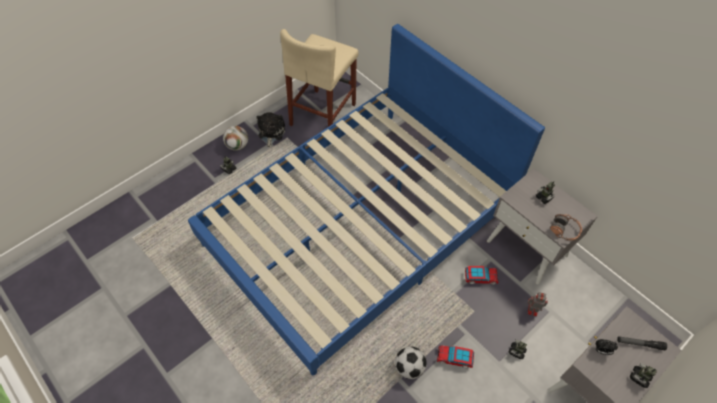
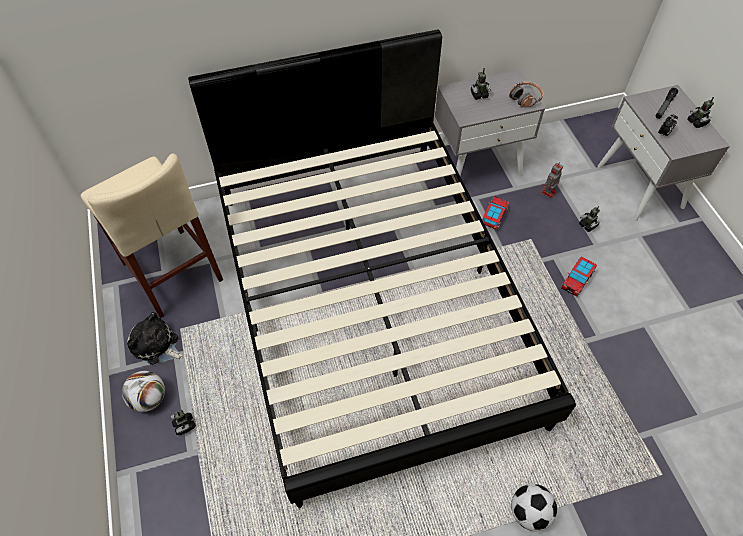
camera: 65 degrees left, 0 degrees up
blue bed [188,24,545,375] -> black bed [188,29,576,508]
football [395,346,427,379] -> football moved to [511,484,557,531]

